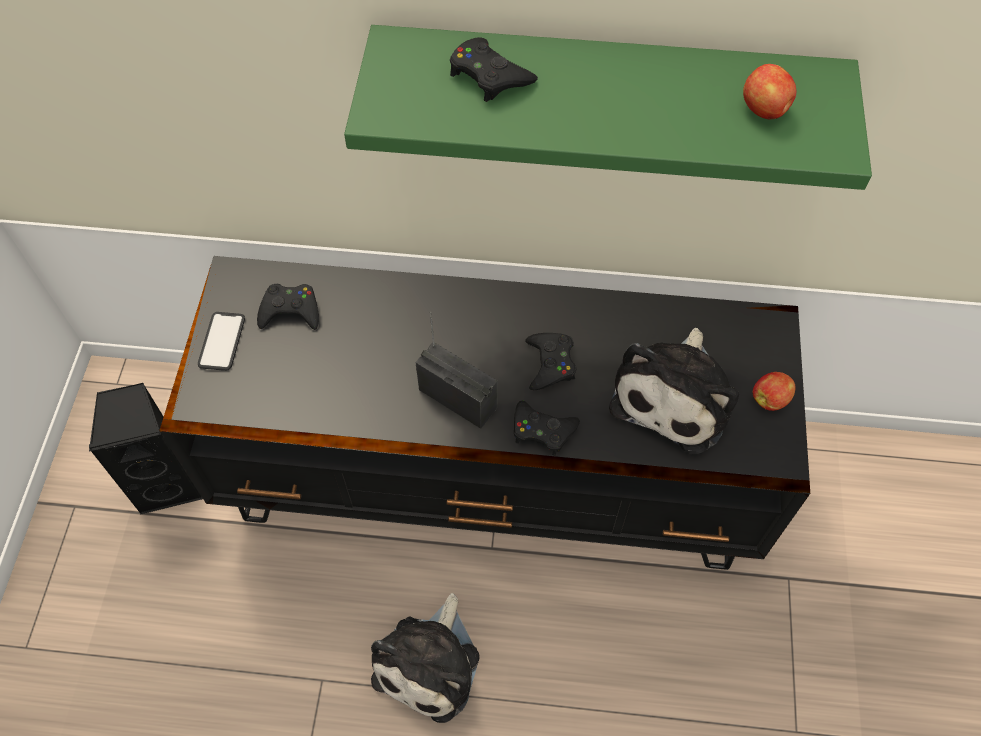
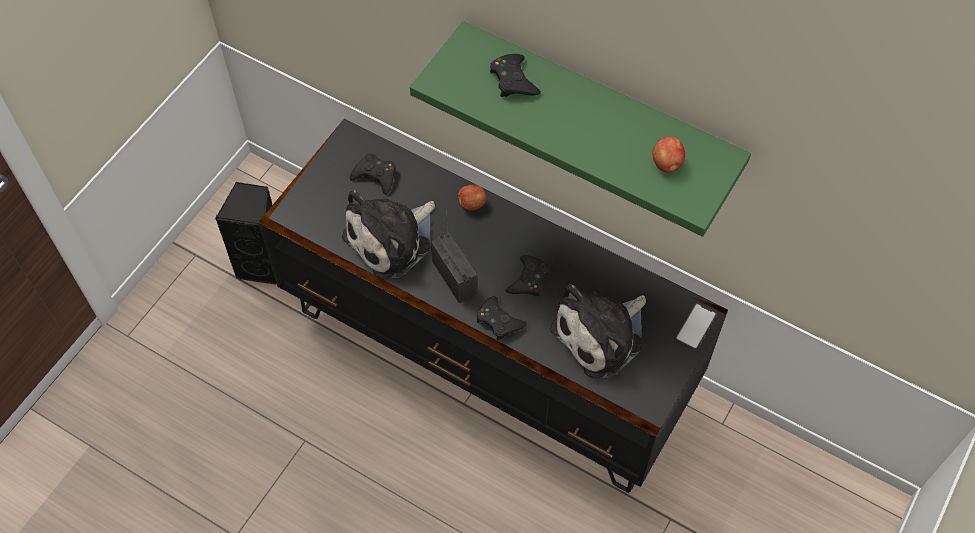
camera: 25 degrees right, 0 degrees up
phone [198,312,245,371] -> phone moved to [675,302,718,351]
plush toy [371,593,480,723] -> plush toy moved to [342,190,435,279]
apple [752,372,796,411] -> apple moved to [458,185,486,210]

